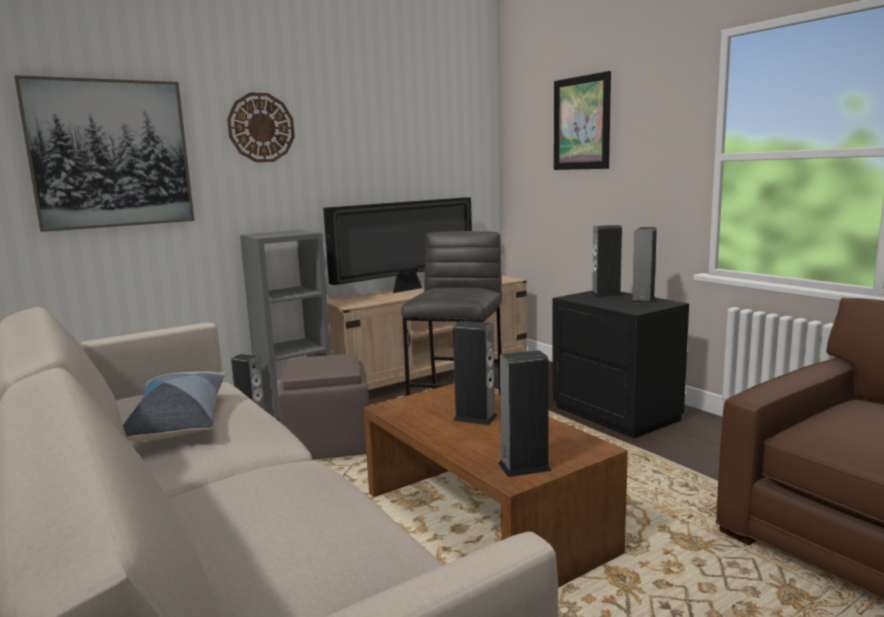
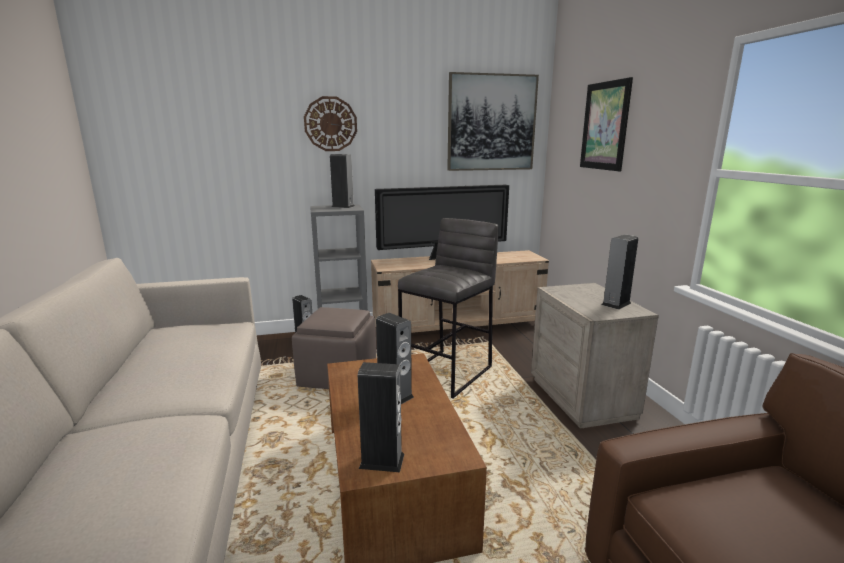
camera: 20 degrees right, 5 degrees up
picture [14,75,195,232] -> picture moved to [447,72,539,171]
pillow [123,371,226,442] -> none
black nightstand [552,290,689,438] -> beige nightstand [531,283,659,429]
speaker [591,225,622,297] -> speaker moved to [330,154,355,208]

